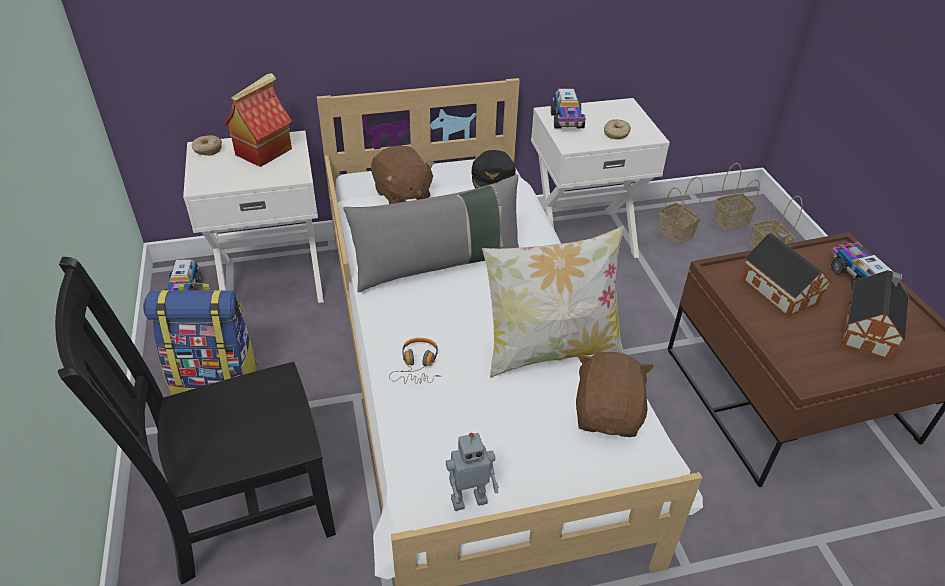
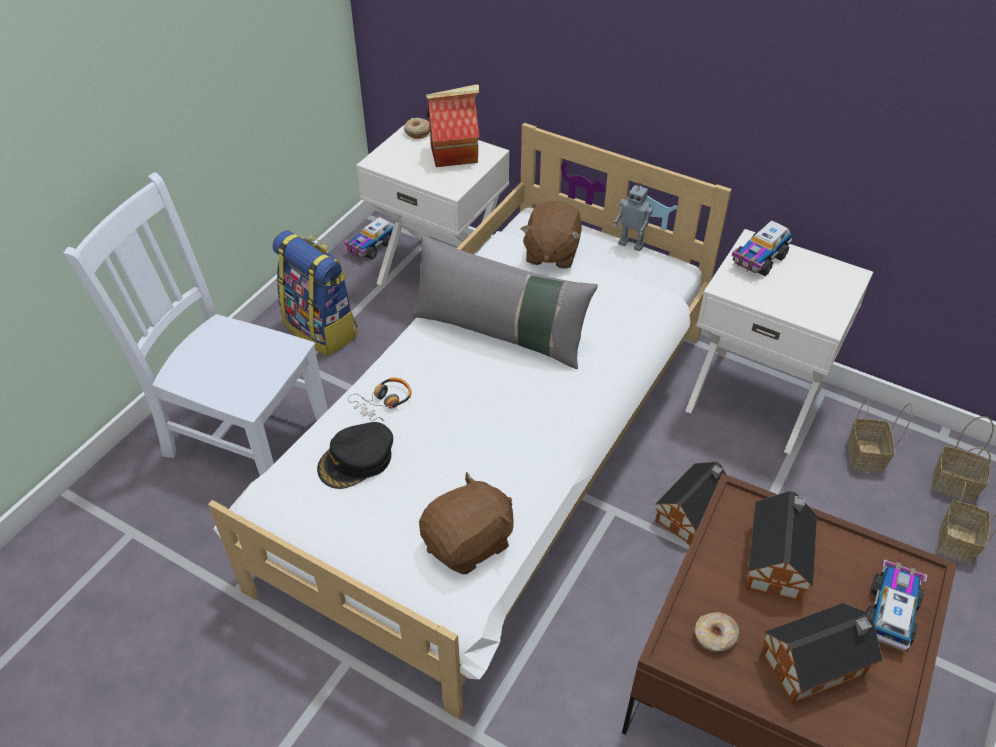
camera: 45 degrees right, 5 degrees up
black chair [55,257,336,585] -> white chair [64,172,328,476]
toy robot [446,433,499,511] -> toy robot moved to [613,182,653,251]
black cap [472,150,516,188] -> black cap moved to [317,422,393,489]
pillow [482,226,624,378] -> none
donut [604,119,631,139] -> donut moved to [695,612,740,652]
none -> toy house [655,462,727,545]

